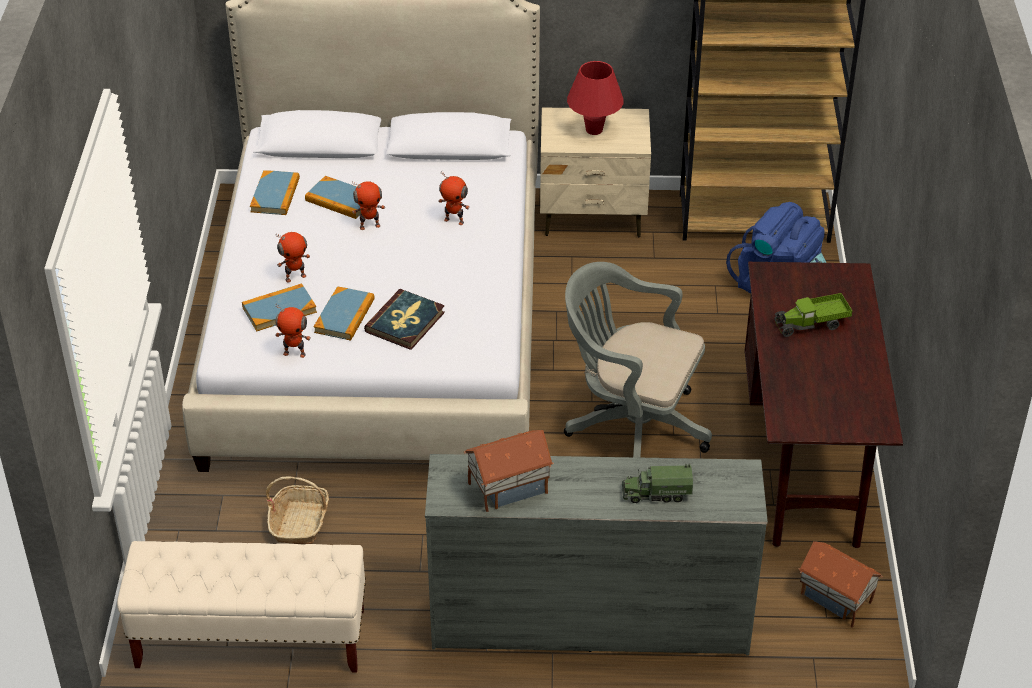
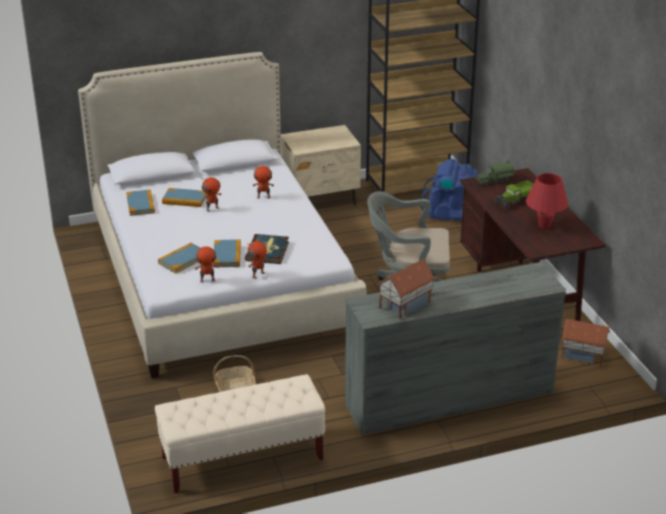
camera: 20 degrees left, 10 degrees down
toy robot [276,232,310,283] -> toy robot moved to [247,241,267,279]
red table lamp [567,61,624,135] -> red table lamp moved to [526,173,568,229]
toy truck [622,463,693,503] -> toy truck moved to [476,160,514,186]

